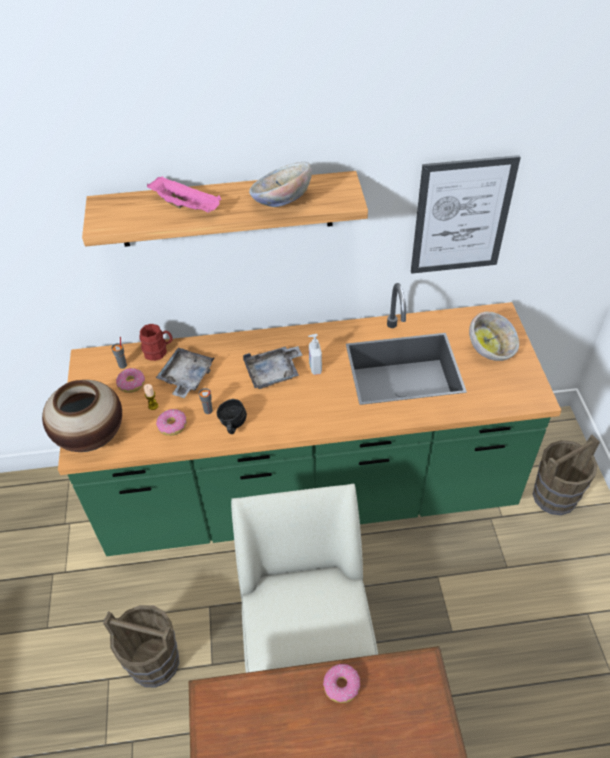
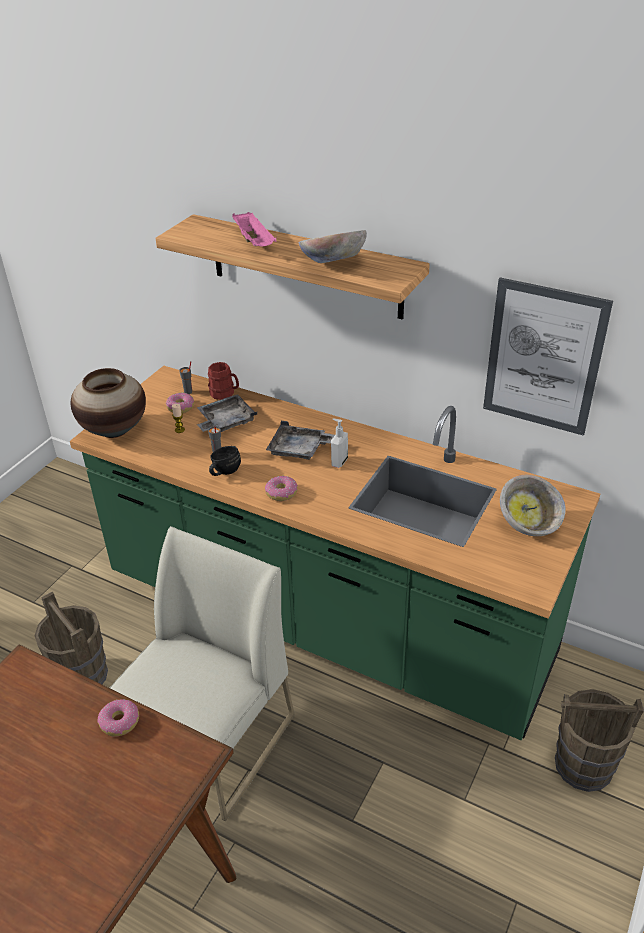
camera: 35 degrees right, 10 degrees down
donut [156,409,187,436] -> donut moved to [265,476,298,501]

